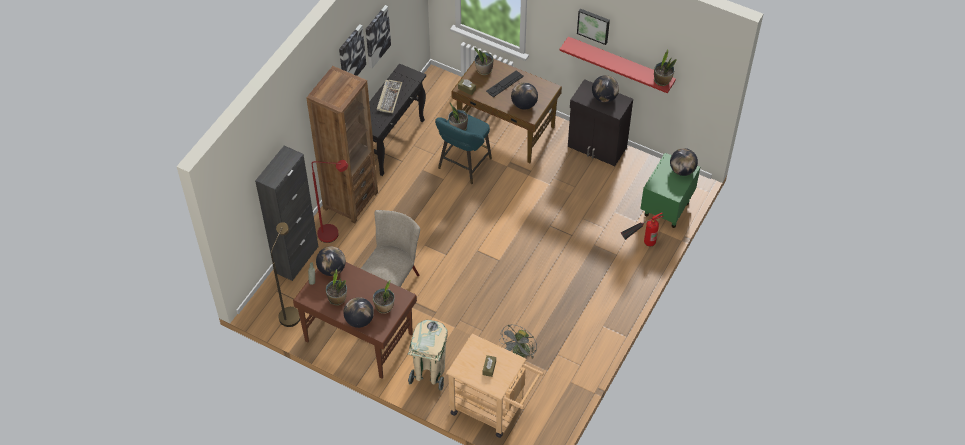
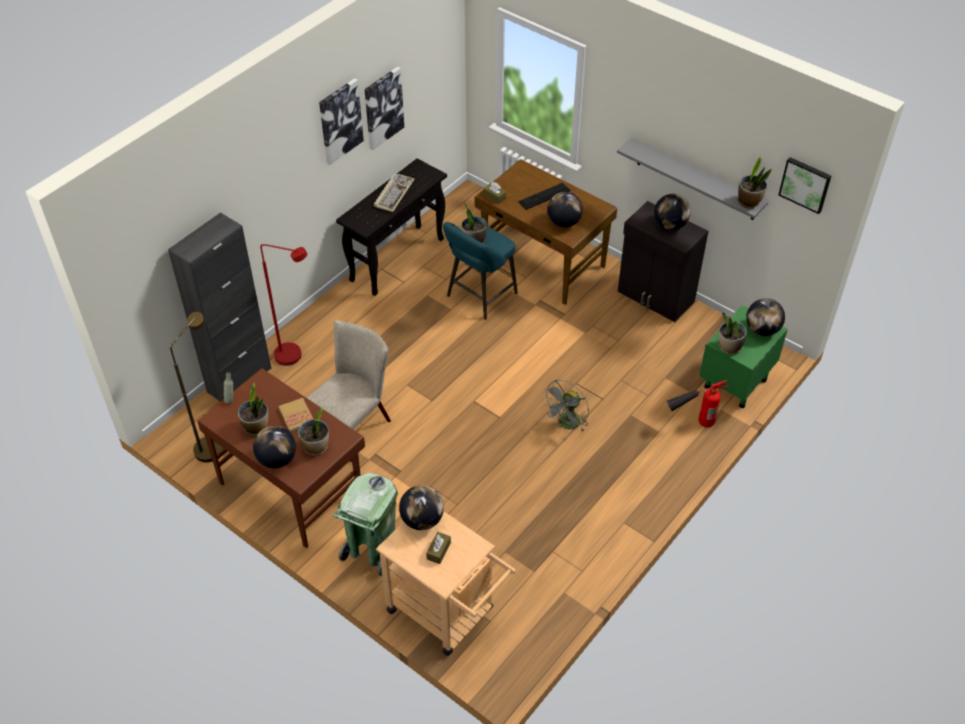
camera: 10 degrees right, 5 degrees down
brown bookcase [306,66,378,223] -> none
globe [316,246,346,276] -> globe moved to [399,485,444,530]
beige trash can [408,320,448,391] -> green trash can [332,473,398,577]
potted plant [474,47,493,75] -> potted plant moved to [719,312,747,354]
grey fan [499,324,537,359] -> grey fan moved to [543,380,589,431]
red shelf [559,36,676,93] -> grey shelf [617,138,768,220]
picture [577,9,610,45] -> picture moved to [778,157,831,214]
none -> book [279,398,313,433]

